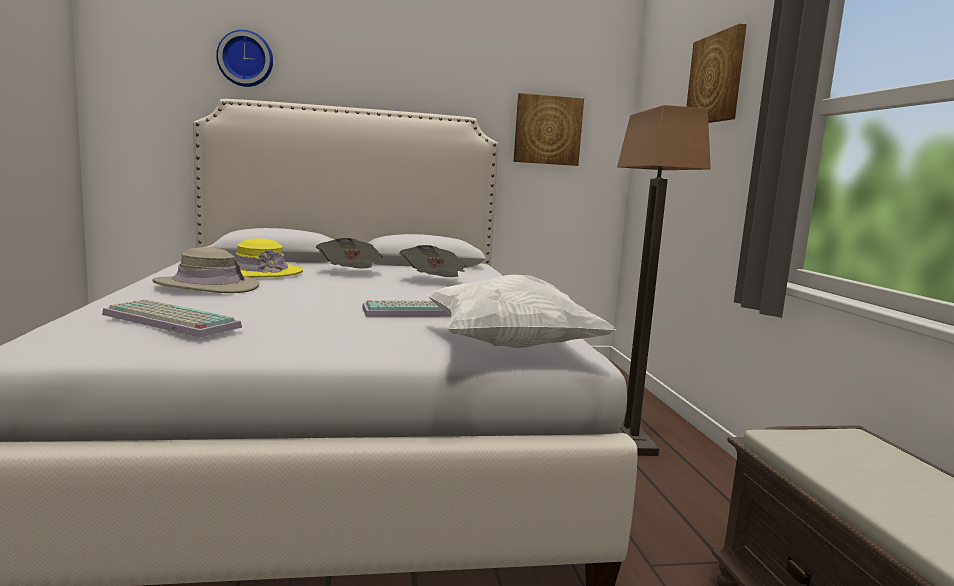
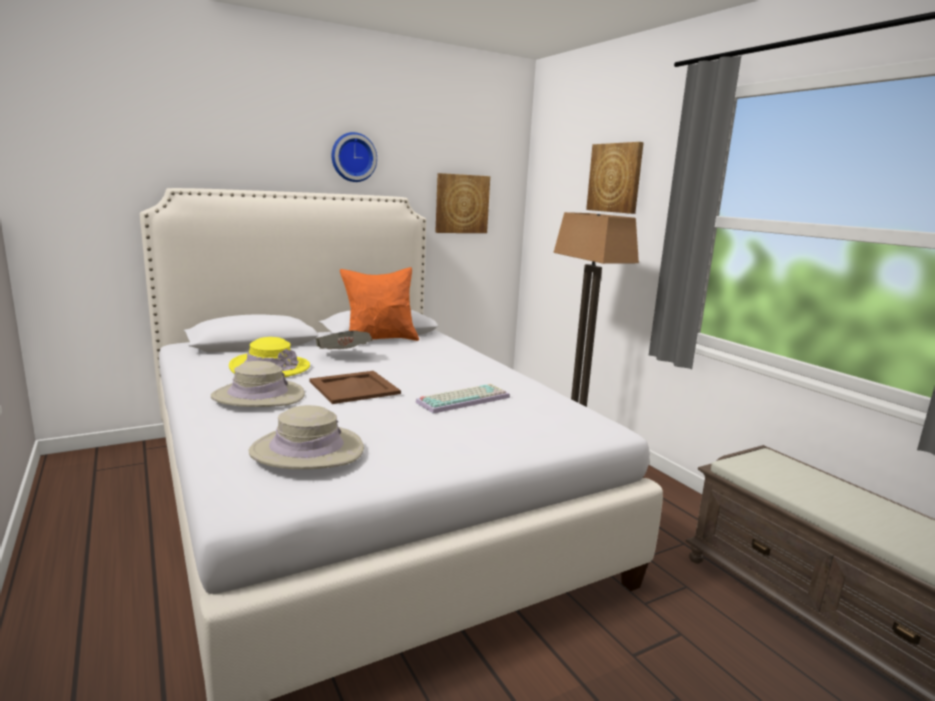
camera: 20 degrees left, 5 degrees up
keyboard [102,299,242,338] -> beige hat [248,405,364,469]
wall clock [216,30,273,87] -> wall clock moved to [332,132,377,182]
newspaper [399,245,466,277] -> none
white pillow [427,275,617,348] -> none
none -> brown tray [310,371,401,404]
none -> orange pillow [340,267,419,341]

